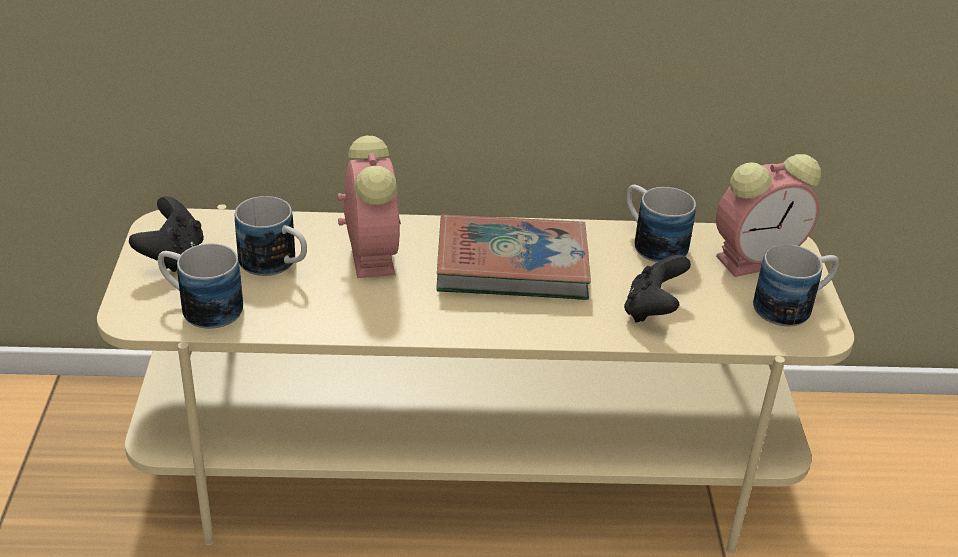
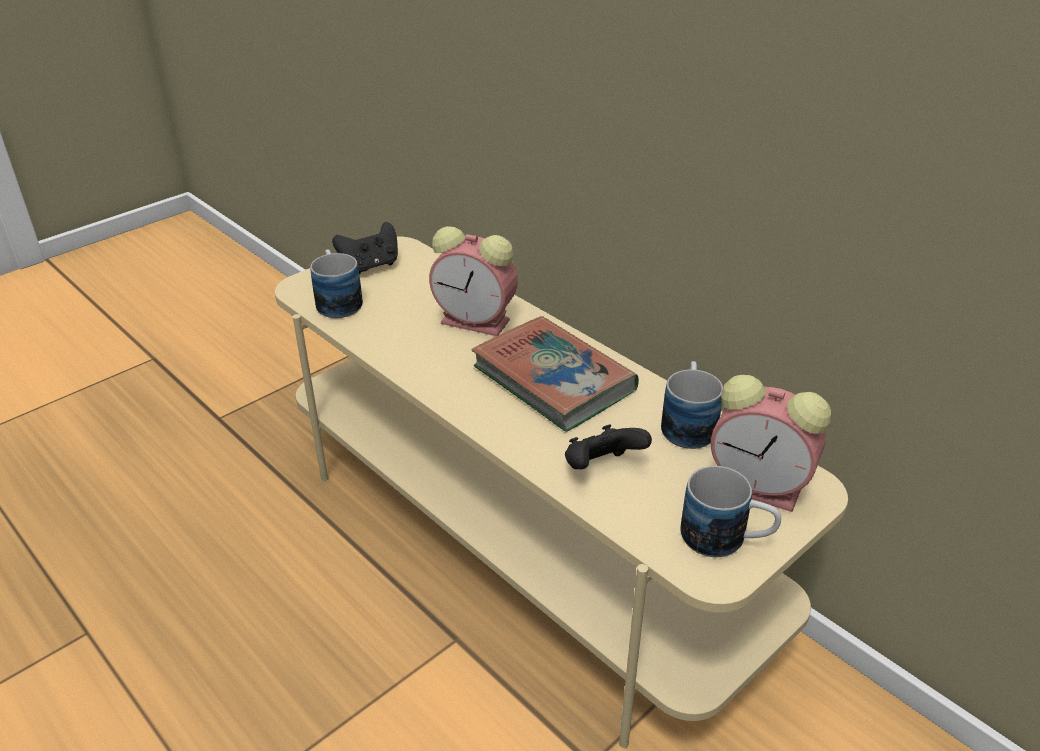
camera: 50 degrees right, 0 degrees up
mug [235,196,307,276] -> none
alarm clock [337,135,401,278] -> alarm clock turned 75 degrees clockwise [429,226,518,336]

